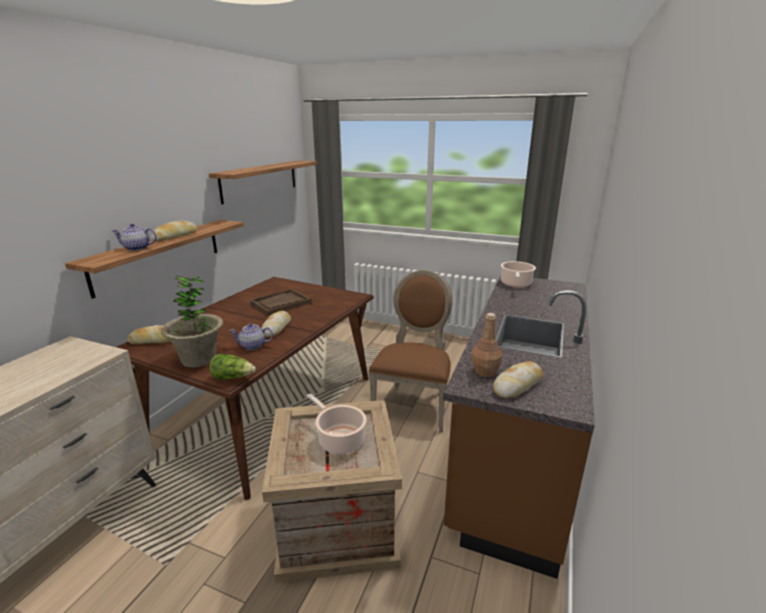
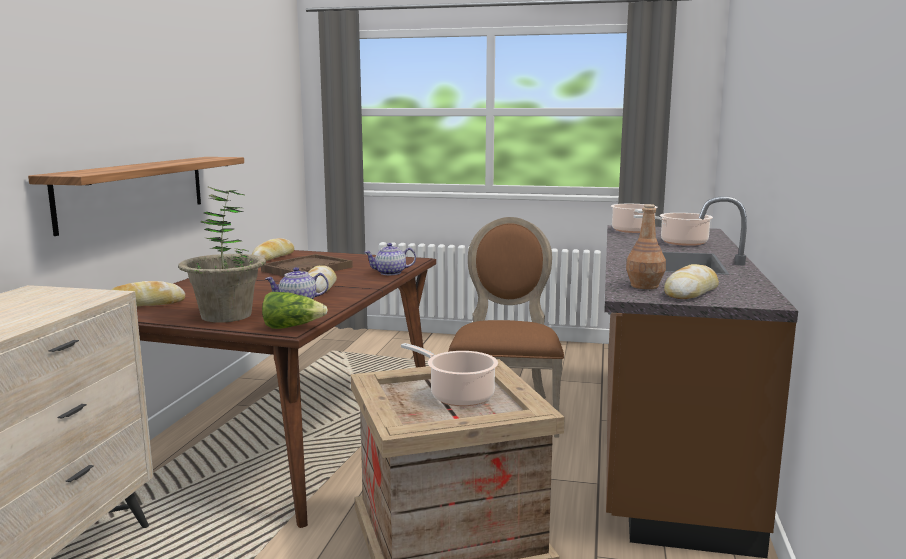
camera: 10 degrees left, 10 degrees down
teapot [112,224,157,251] -> teapot moved to [364,243,416,275]
bread [151,221,197,241] -> bread moved to [252,238,294,261]
shelf [209,161,318,204] -> none
none -> cooking pot [634,213,713,246]

